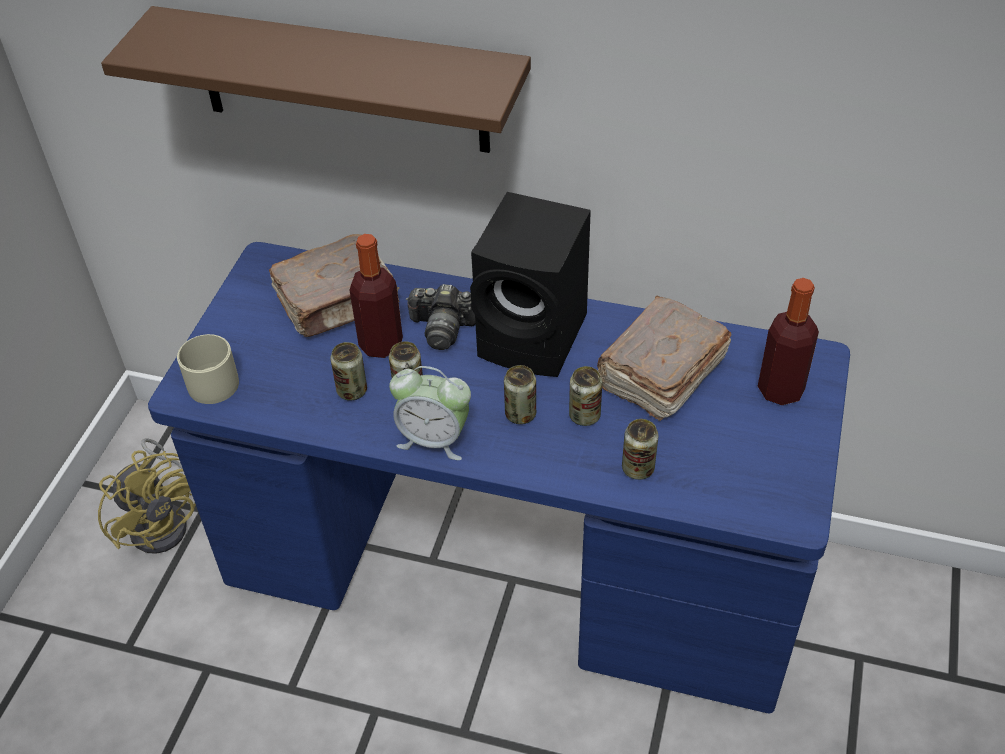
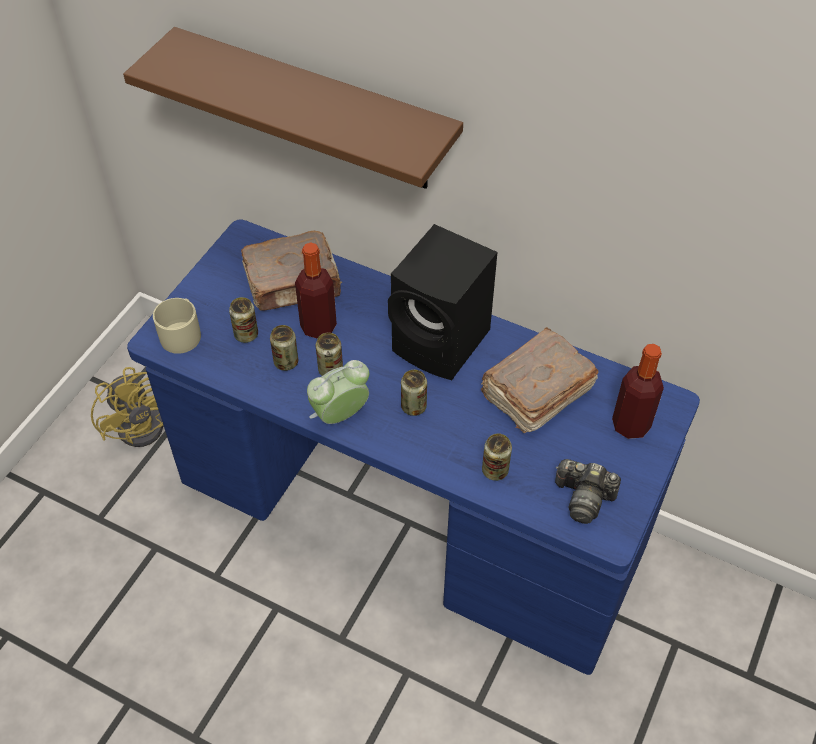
camera: 10 degrees right, 5 degrees up
alarm clock [389,366,471,460] -> alarm clock turned 120 degrees clockwise [307,360,369,424]
camera [406,284,475,350] -> camera moved to [555,459,621,524]
can [569,366,602,426] -> can moved to [229,297,258,343]

